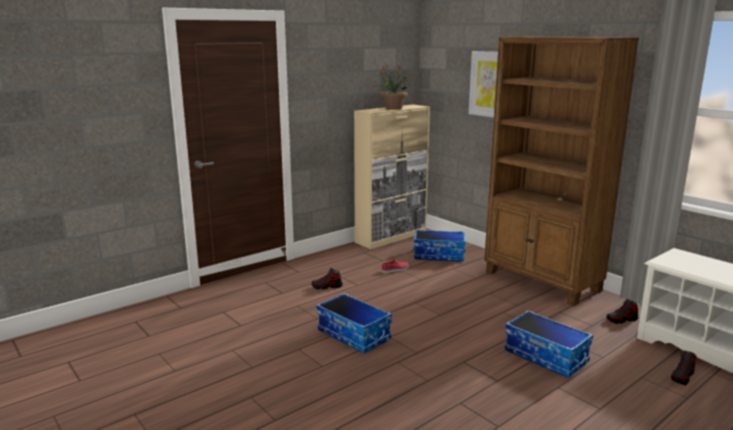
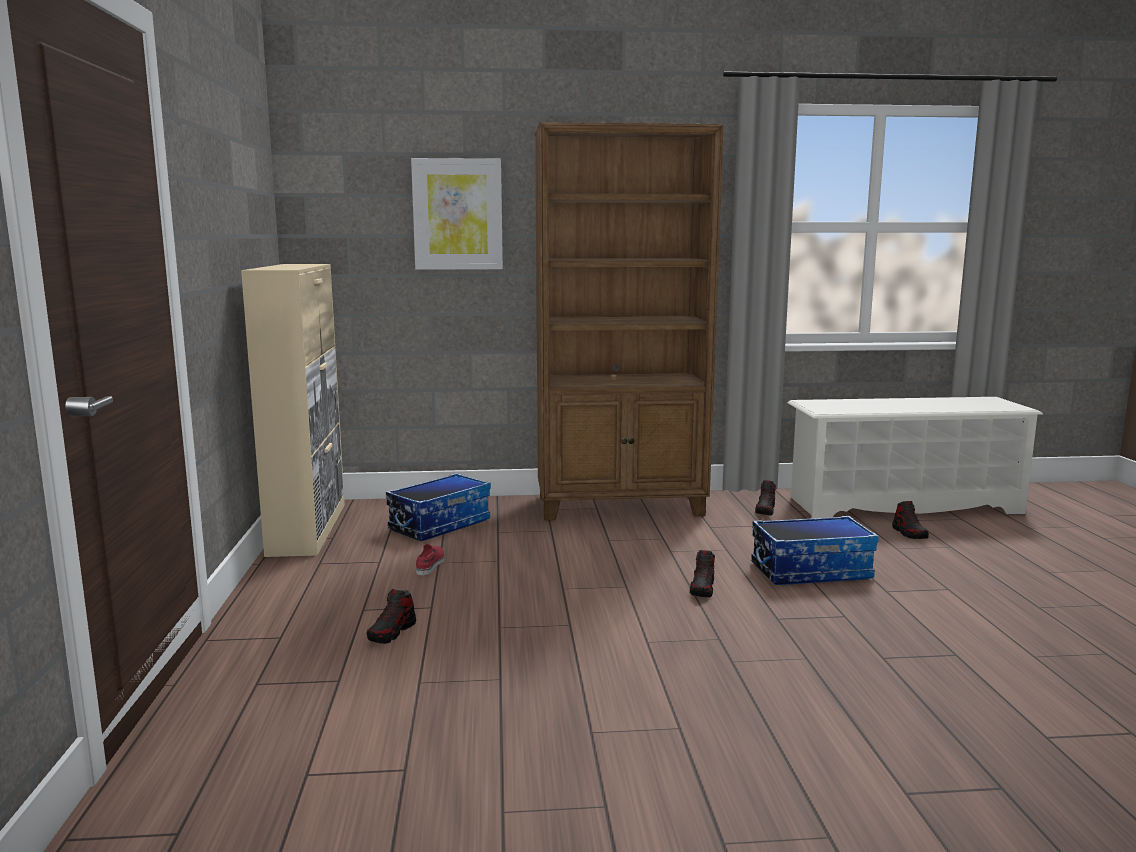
camera: 55 degrees left, 5 degrees down
storage box [316,293,392,353] -> none
potted plant [374,65,412,110] -> none
none -> shoe [690,550,715,598]

